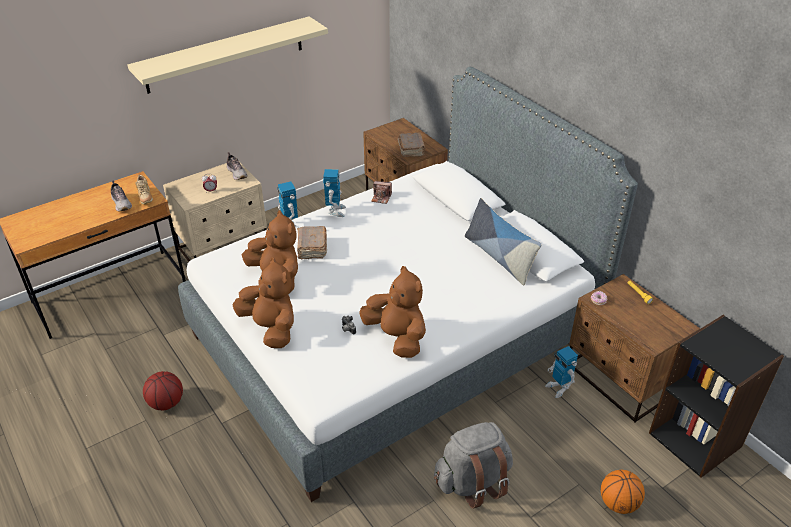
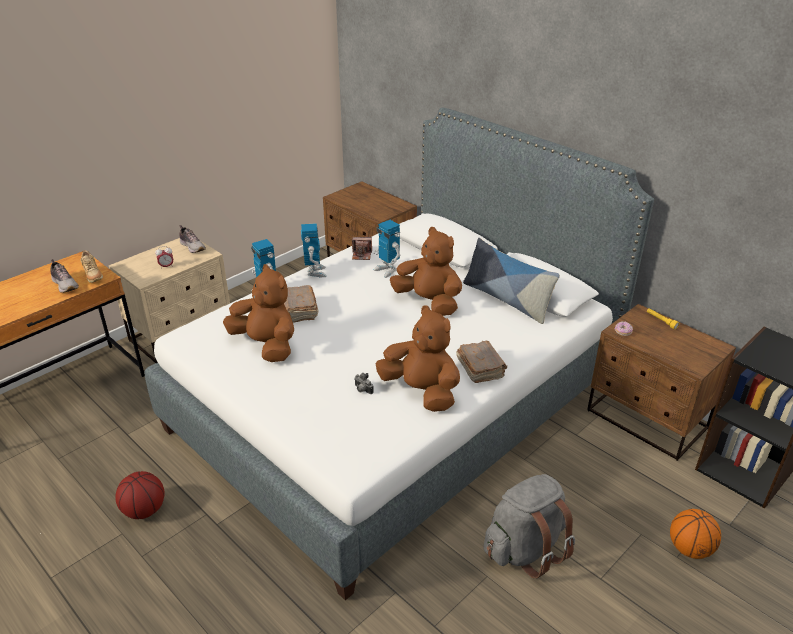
camera: 10 degrees left, 5 degrees down
beige shelf [128,16,328,94] -> none
brown plush toy [232,258,294,348] -> brown plush toy moved to [390,227,462,316]
brown book [398,132,426,157] -> brown book moved to [456,340,507,383]
toy robot [545,346,578,398] -> toy robot moved to [373,220,401,278]

